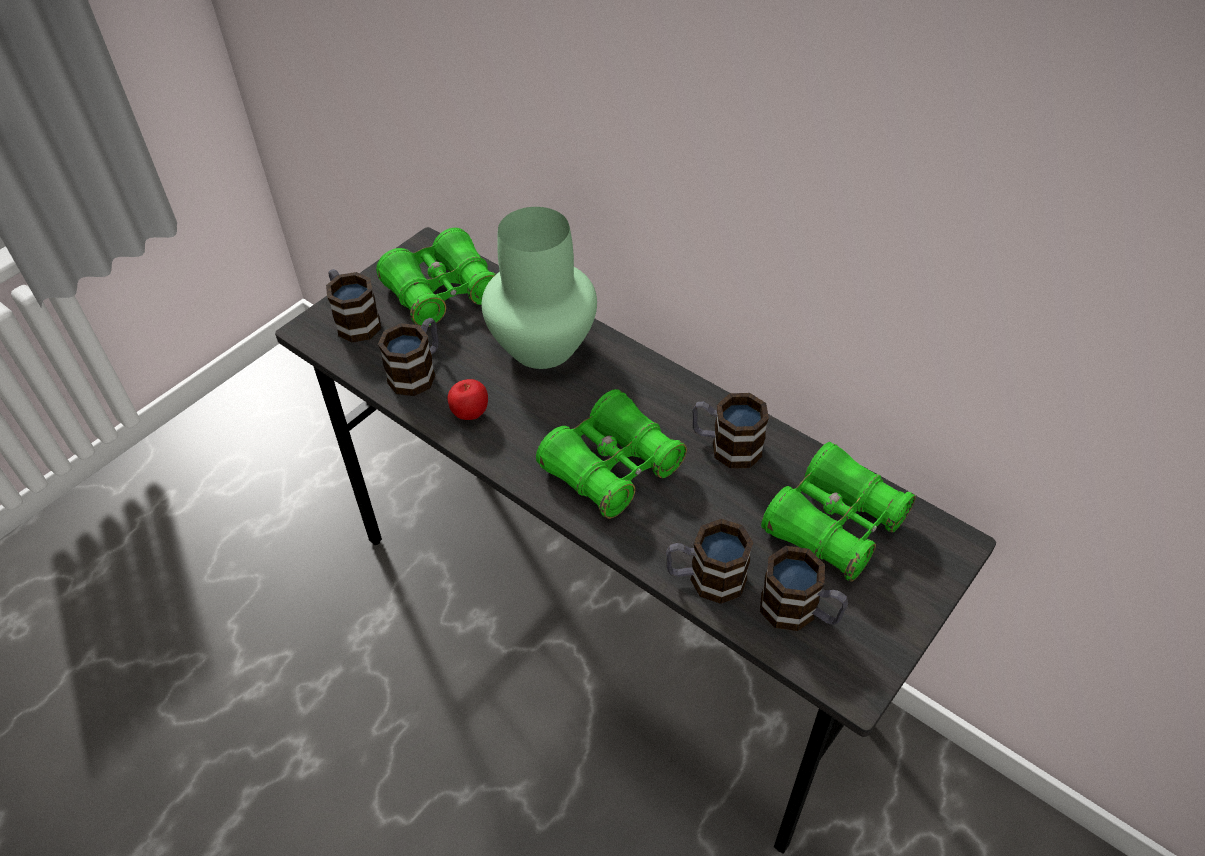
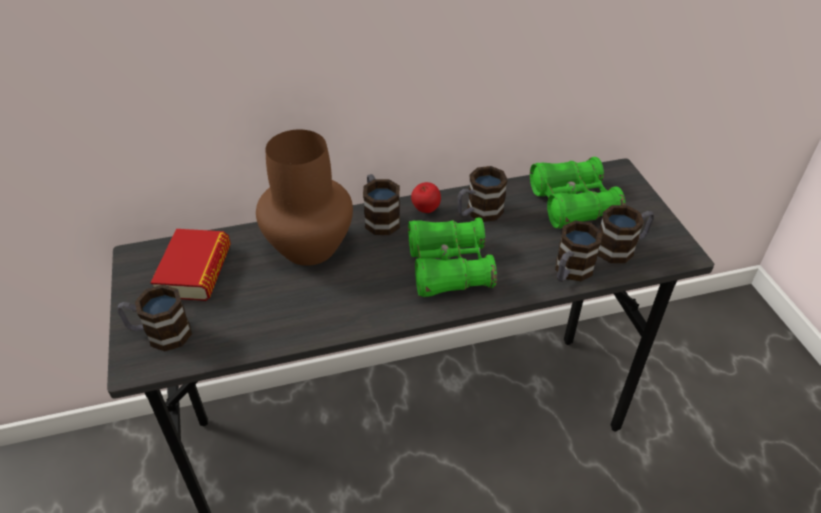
camera: 55 degrees left, 5 degrees down
green binoculars [376,228,496,327] -> book [150,229,231,301]
mug [378,318,439,396] -> mug moved to [363,174,400,235]
apple [447,379,488,420] -> apple moved to [411,182,441,213]
green vase [482,207,597,369] -> brown vase [256,129,353,266]

